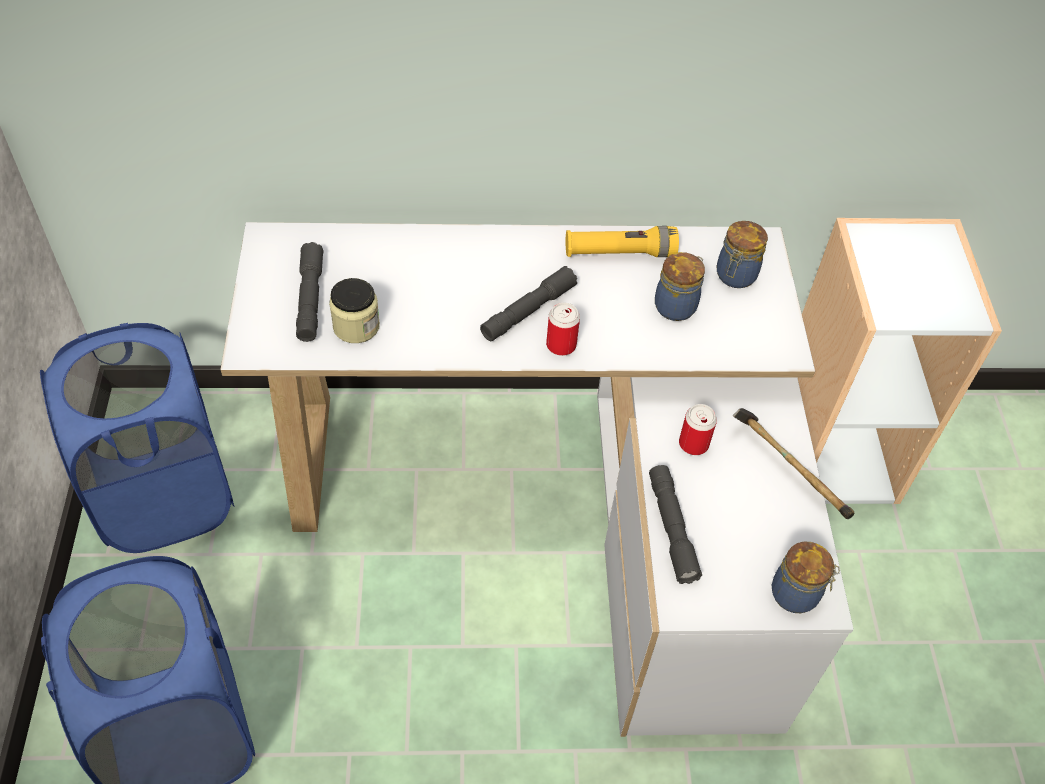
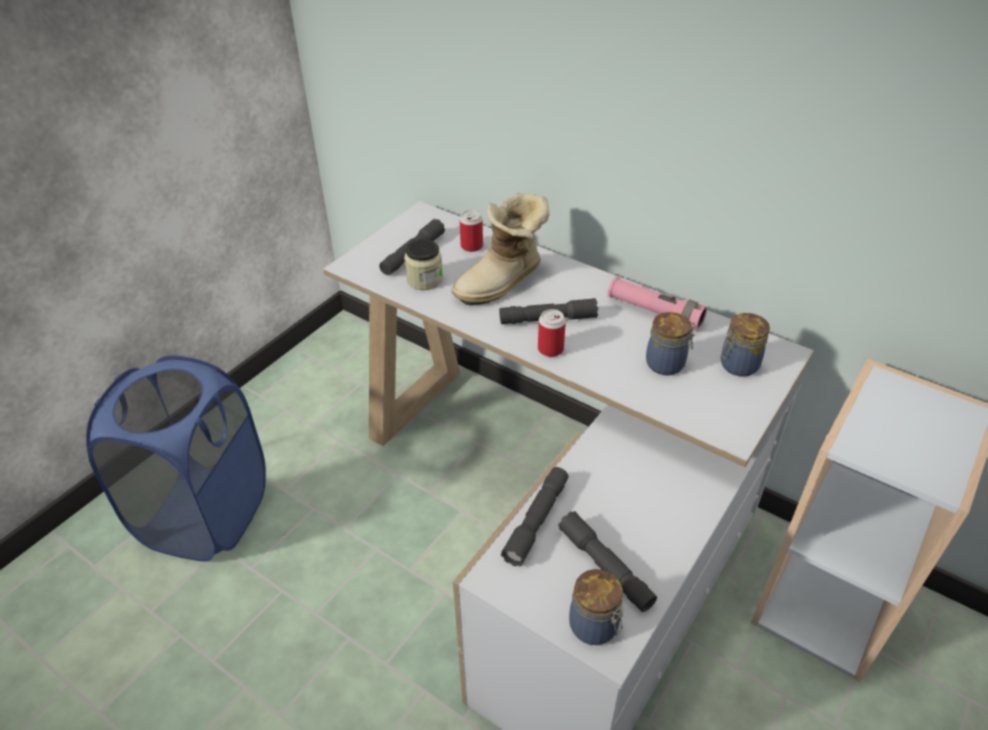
camera: 40 degrees right, 10 degrees down
blue laundry basket [40,323,235,553] -> none
yellow flashlight [566,226,679,257] -> pink flashlight [607,276,707,331]
can [679,404,717,455] -> can moved to [459,210,483,252]
hammer [733,408,854,519] -> none
none -> boot [452,192,550,305]
none -> grey flashlight [558,511,657,612]

